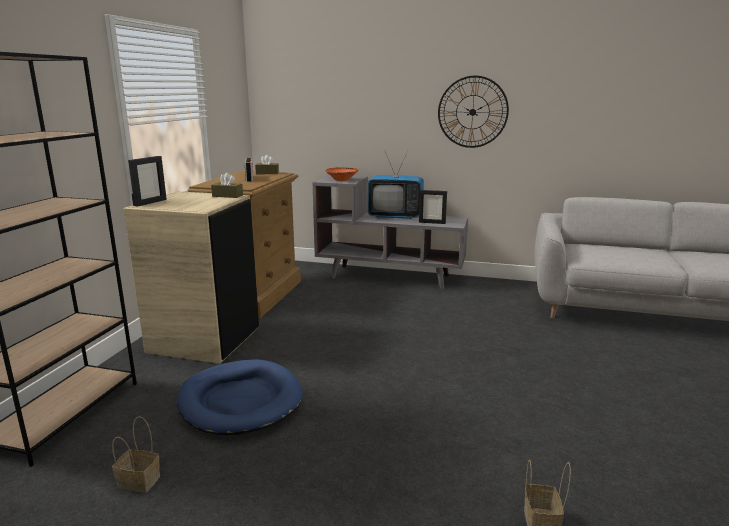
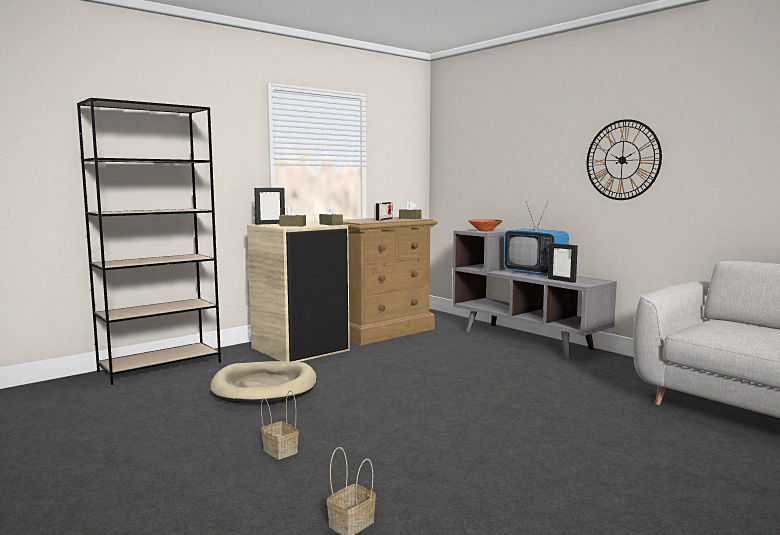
camera: 35 degrees right, 10 degrees down
basket [112,416,160,493] -> basket moved to [261,390,299,460]
blue dog bed [177,359,303,435] -> beige dog bed [210,361,317,404]
none -> brown tissue box [279,205,306,226]

